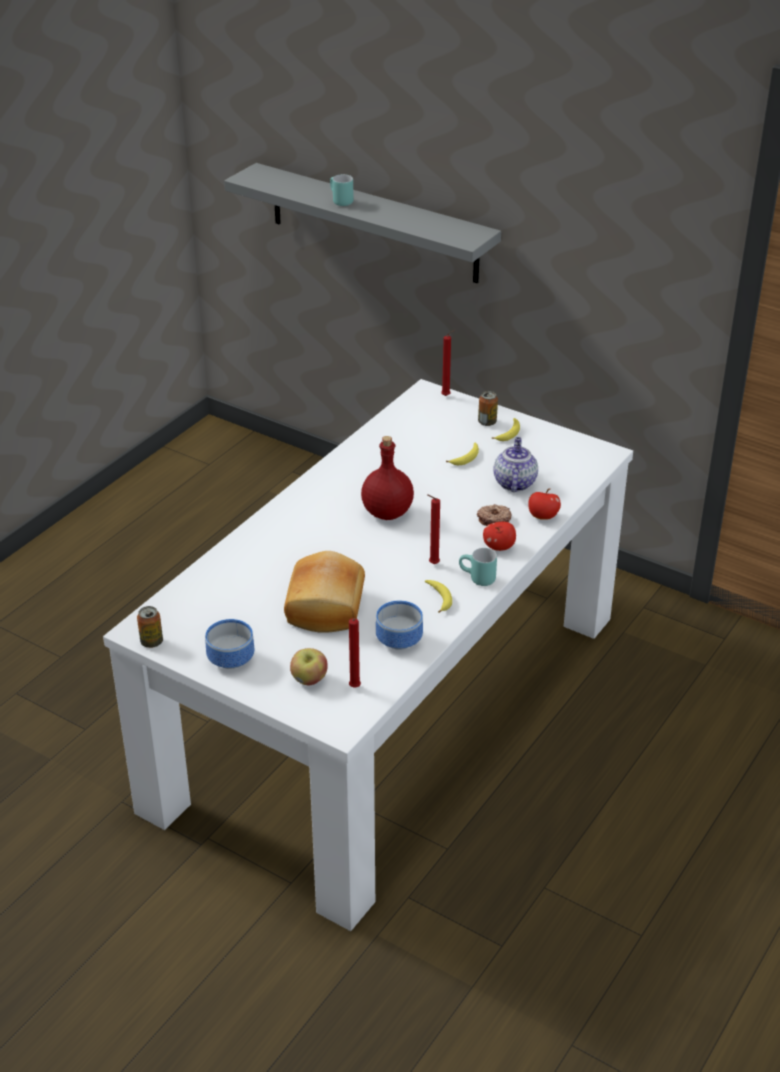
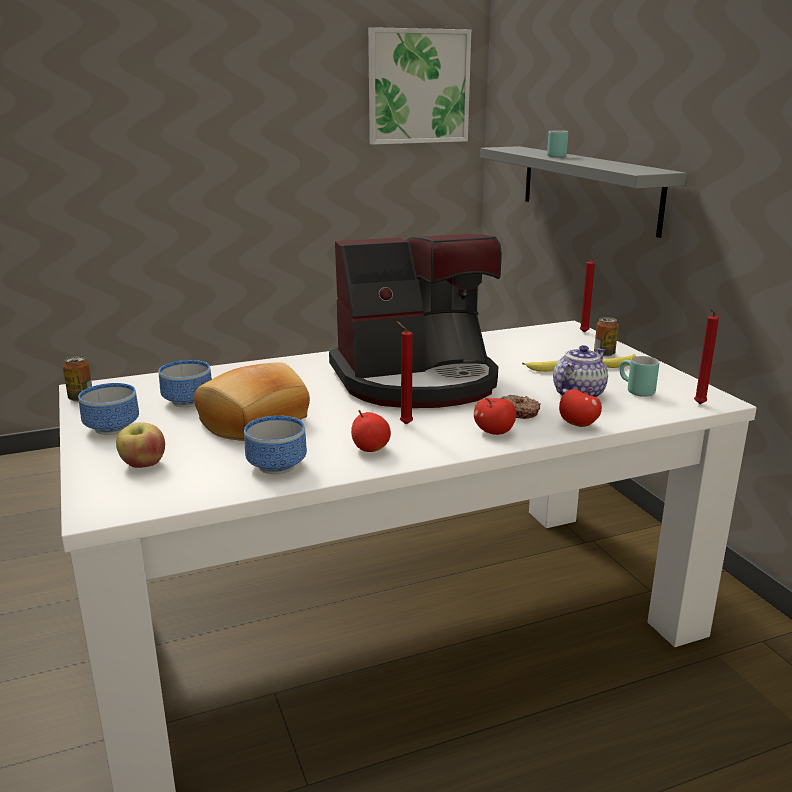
camera: 35 degrees right, 15 degrees down
red candle [349,618,361,687] -> red candle moved to [694,309,719,404]
red bottle [361,436,414,520] -> coffee machine [329,233,502,408]
banana [425,580,452,613] -> apple [351,410,391,452]
turquoise mug [459,548,497,586] -> turquoise mug moved to [620,356,659,397]
none -> bowl [159,360,212,407]
none -> picture [368,27,471,145]

